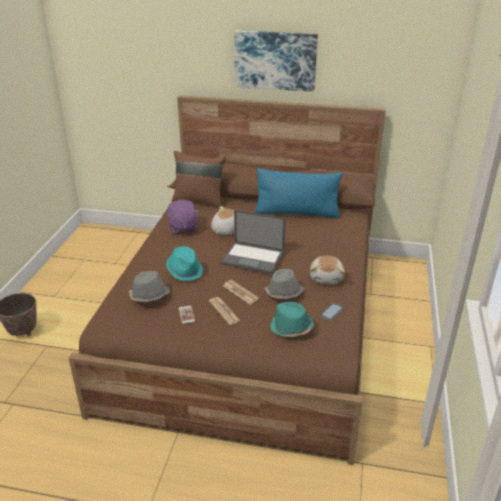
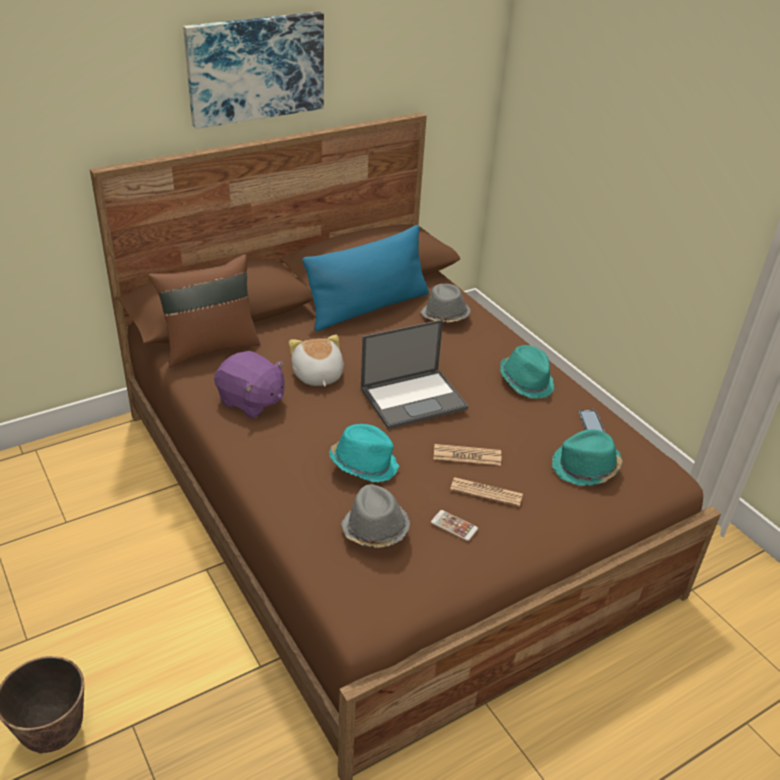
camera: 45 degrees left, 5 degrees up
grey hat [264,269,304,299] -> grey hat moved to [421,284,471,323]
plush toy [310,256,345,284] -> turquoise hat [500,345,555,399]

